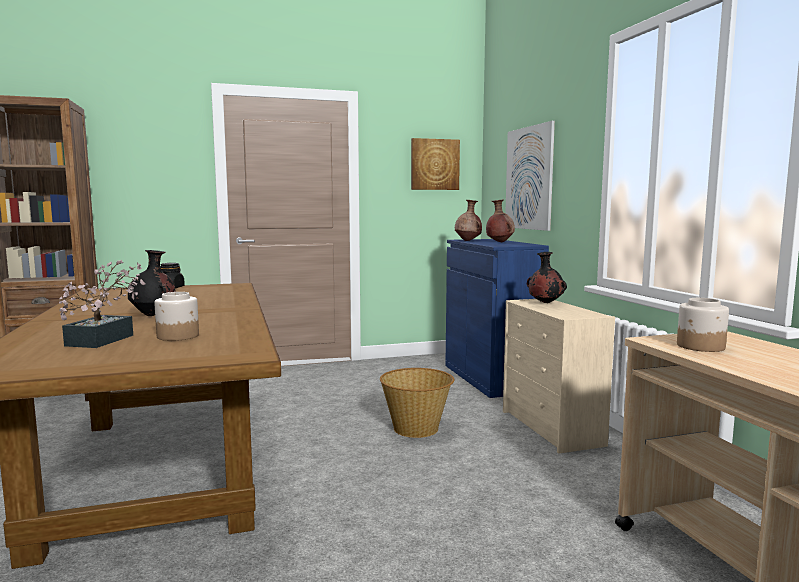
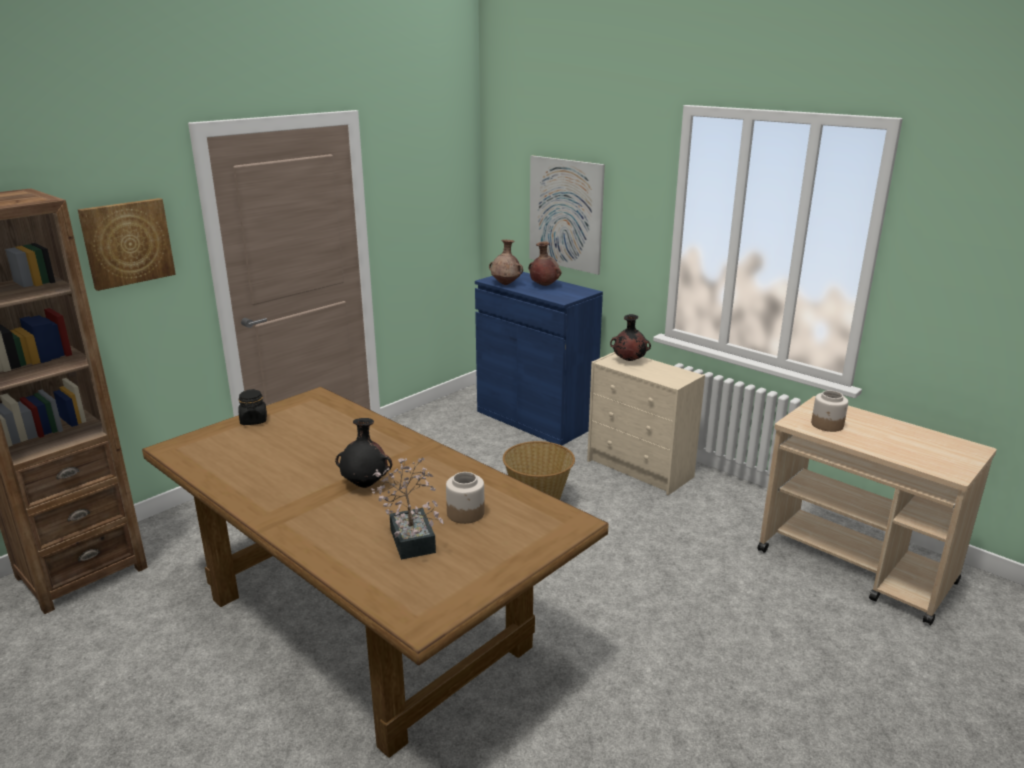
camera: 30 degrees left, 15 degrees up
picture [411,138,460,190] -> picture moved to [78,198,176,291]

